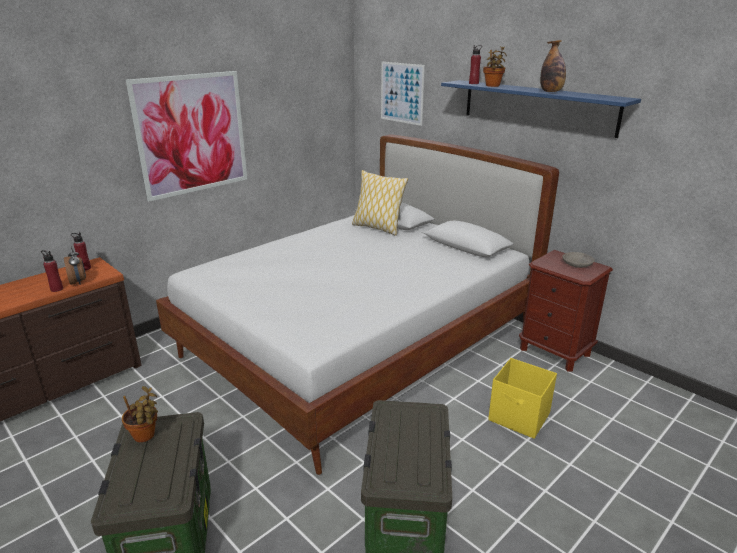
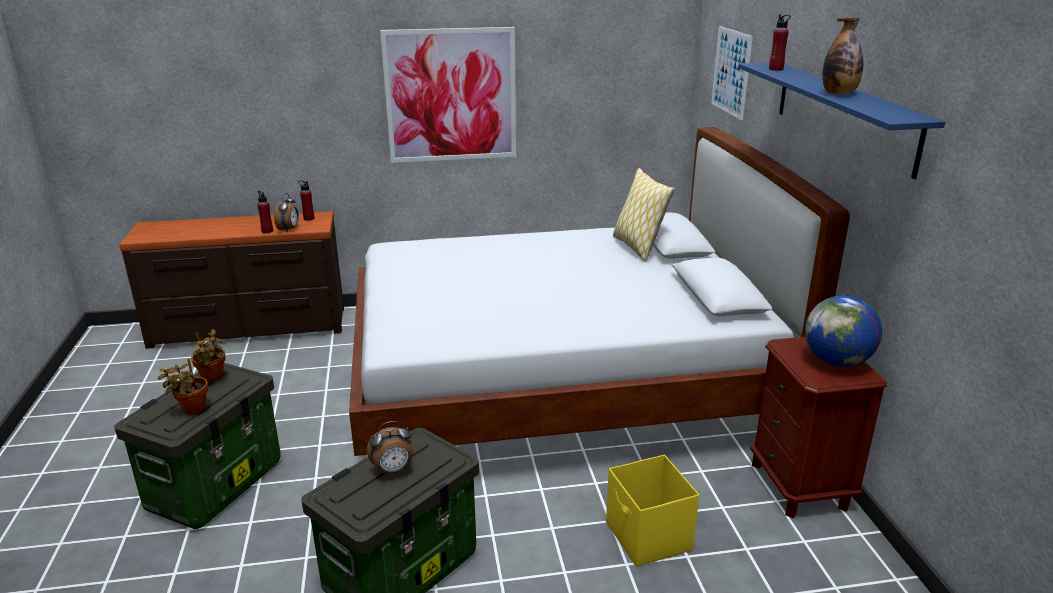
camera: 35 degrees right, 0 degrees up
potted plant [483,47,507,87] -> potted plant moved to [158,359,208,415]
grey bowl [562,252,595,268] -> globe [805,295,882,367]
none -> alarm clock [367,421,412,475]

